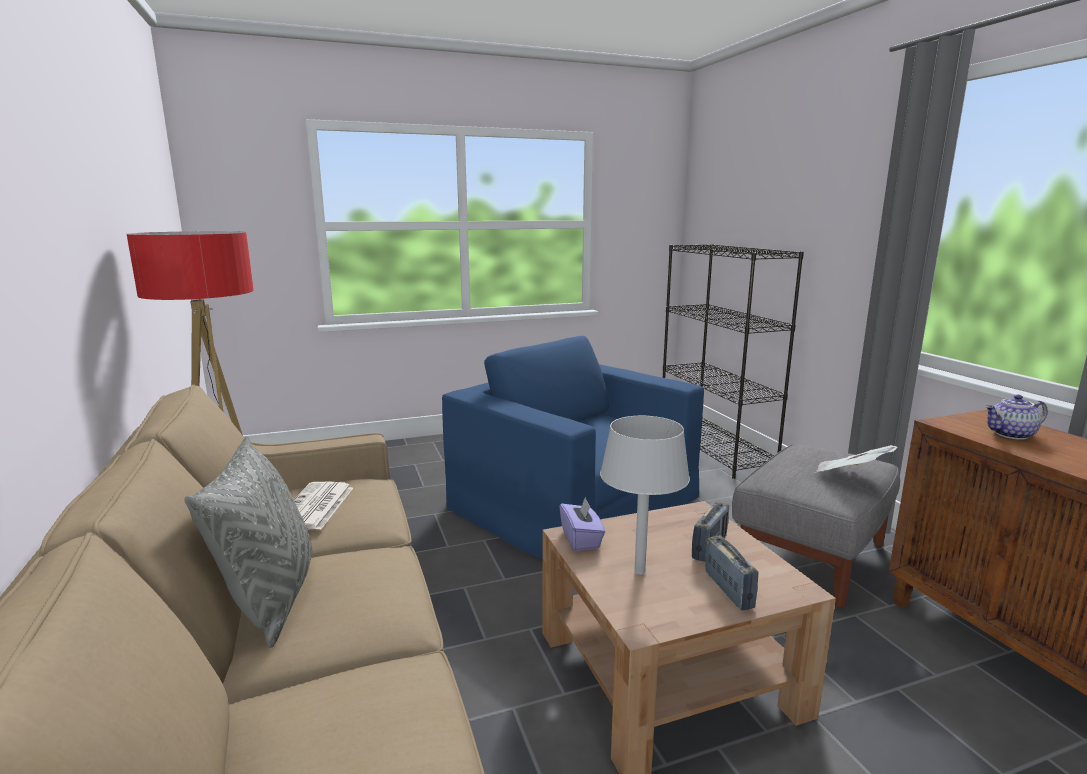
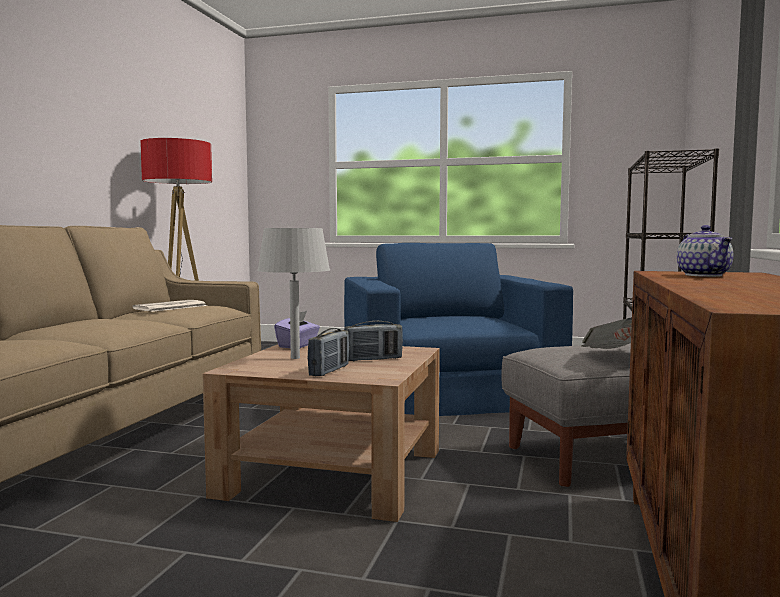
camera: 35 degrees right, 10 degrees down
grey pillow [184,436,313,648] -> none
teapot [985,395,1048,440] -> teapot turned 120 degrees counterclockwise [677,225,733,277]

